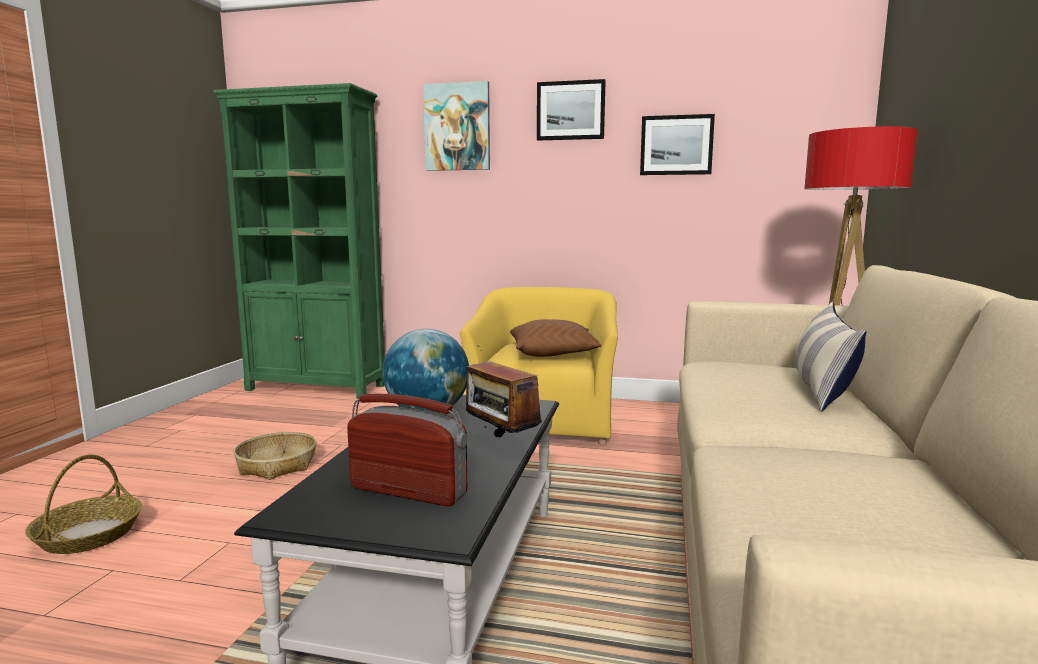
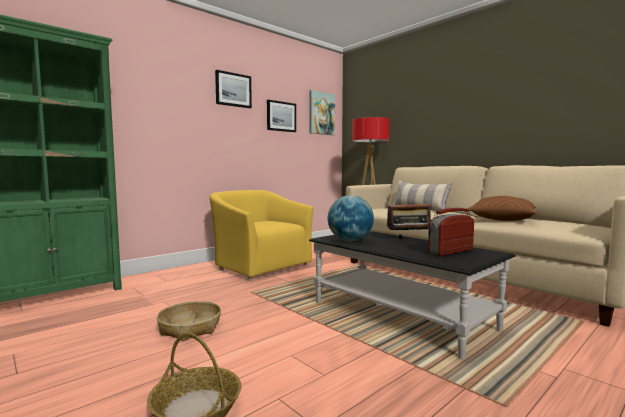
camera: 55 degrees left, 5 degrees down
picture [423,81,490,171] -> picture moved to [309,90,335,135]
brown pillow [510,319,602,357] -> brown pillow moved to [468,196,537,221]

